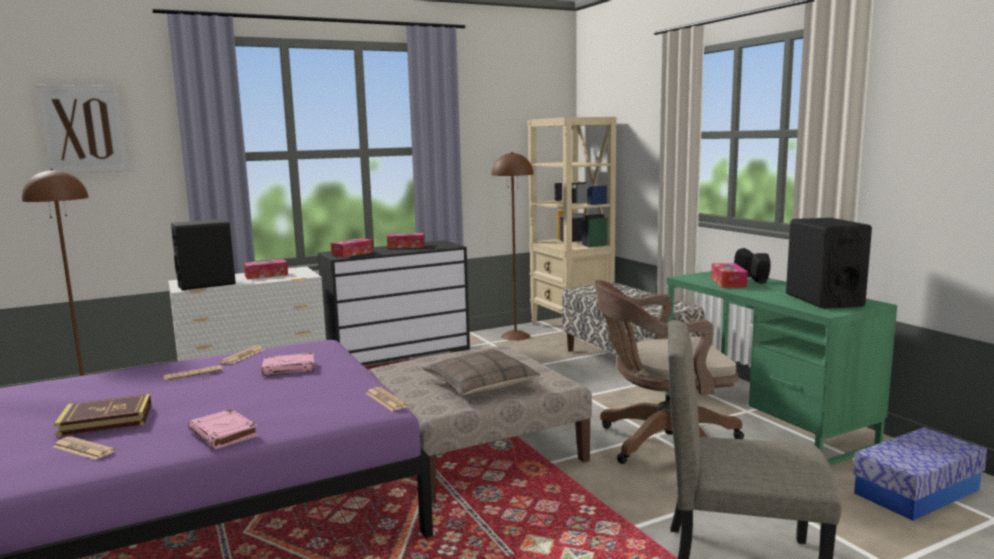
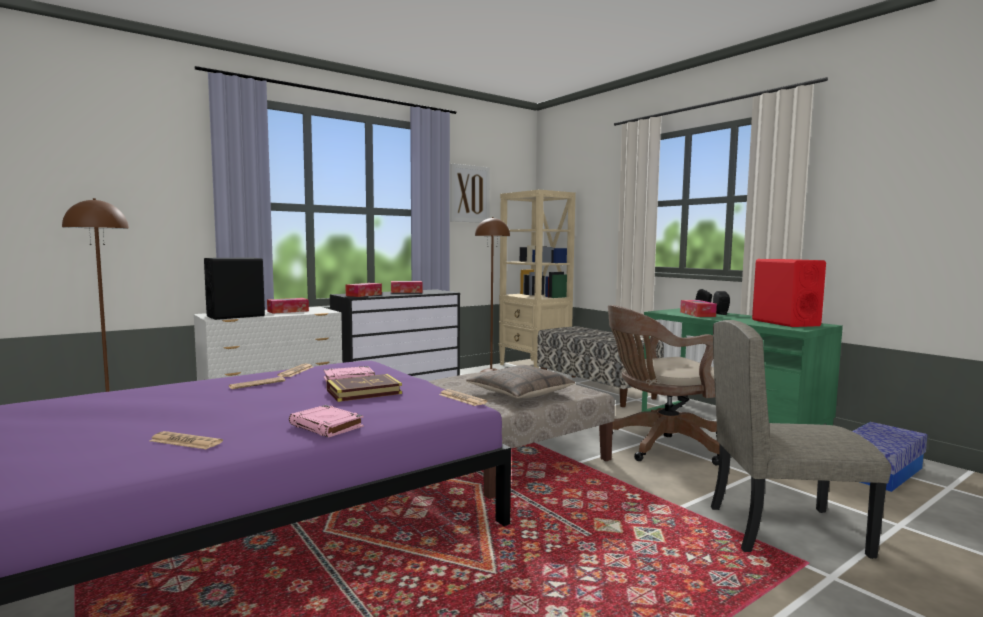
camera: 10 degrees left, 5 degrees down
picture [36,85,129,174] -> picture moved to [450,163,490,223]
book [54,394,152,437] -> book moved to [327,374,402,402]
black speaker [786,218,872,309] -> red speaker [752,259,826,327]

